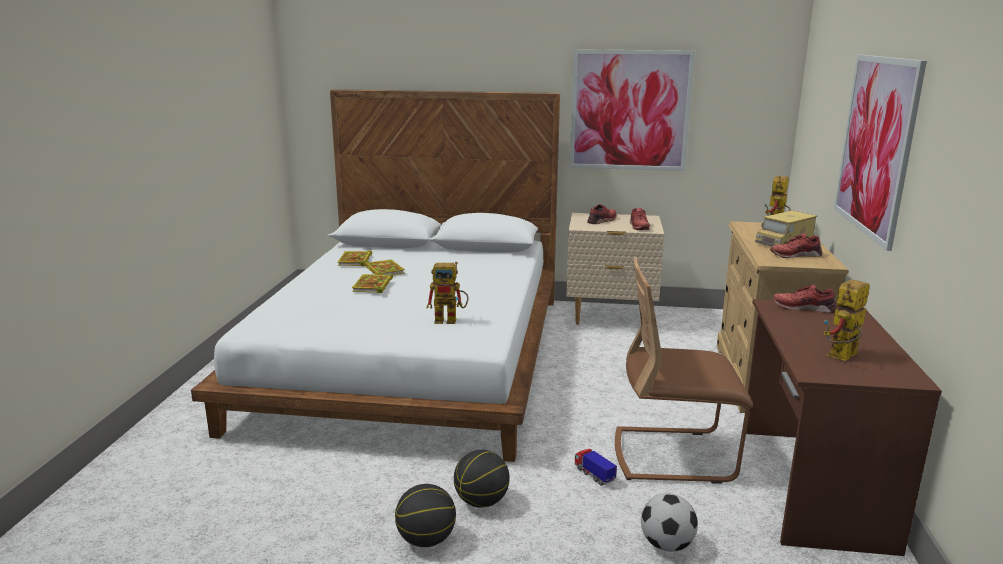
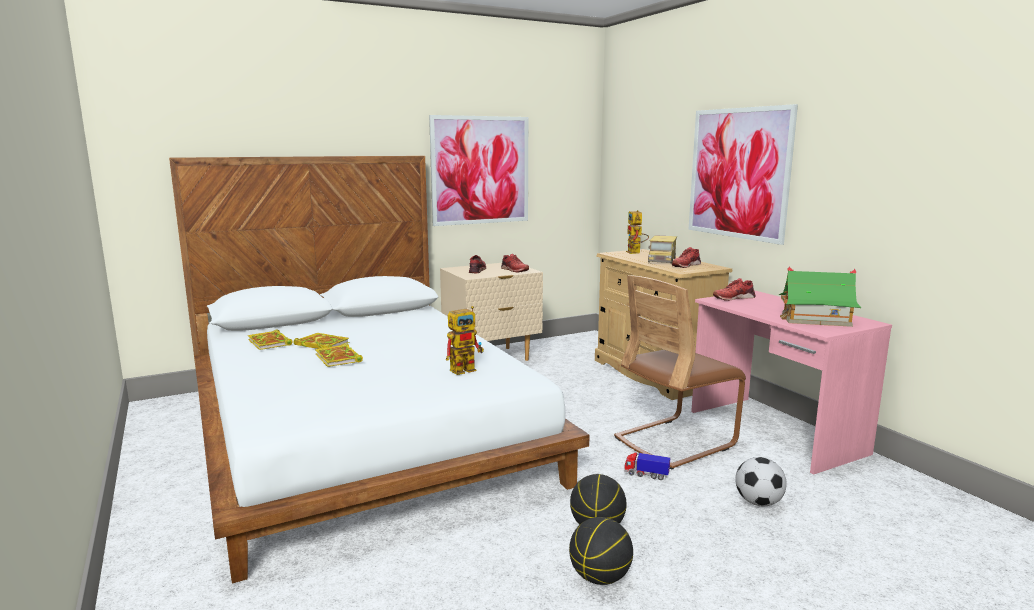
camera: 35 degrees left, 5 degrees down
brown desk [746,299,942,556] -> pink desk [691,291,892,475]
toy robot [824,279,870,361] -> toy house [779,267,861,327]

